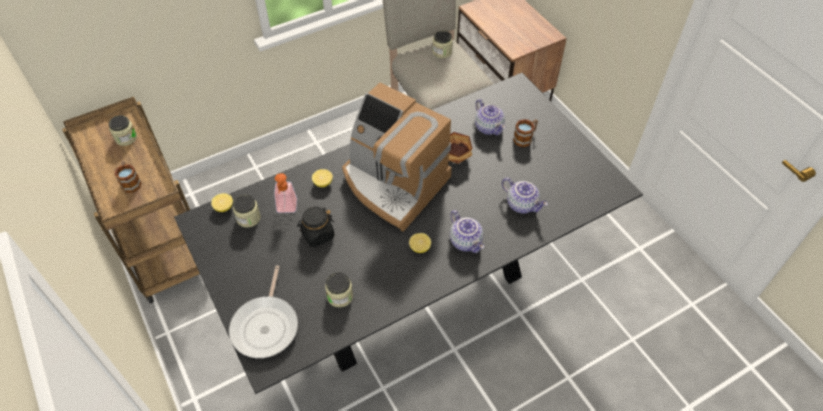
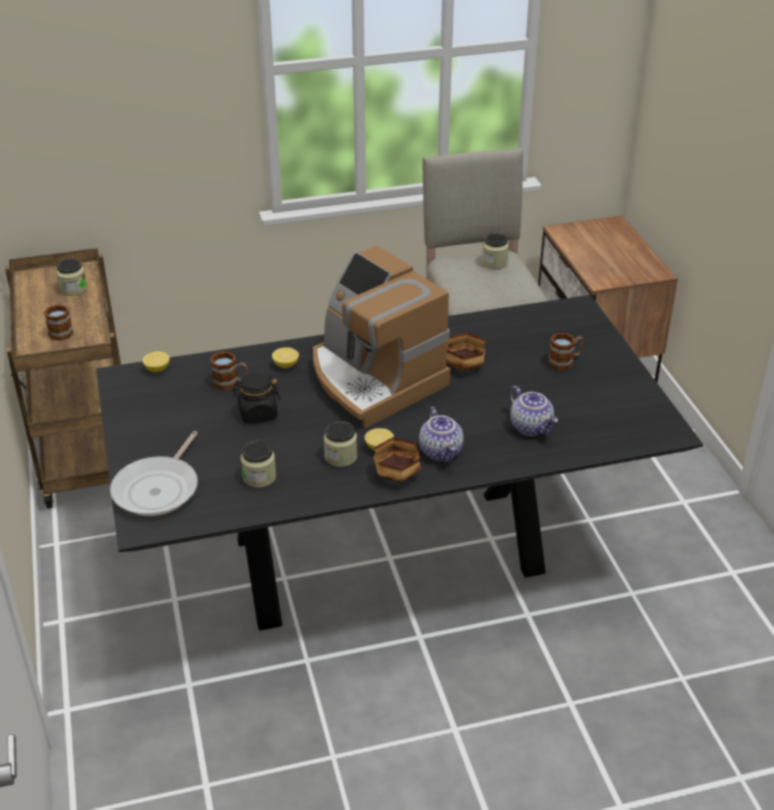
camera: 15 degrees right, 15 degrees down
jar [233,194,261,228] -> jar moved to [324,421,357,467]
soap dispenser [274,173,297,213] -> mug [211,352,248,390]
teapot [475,99,506,135] -> none
none -> bowl [373,437,421,482]

